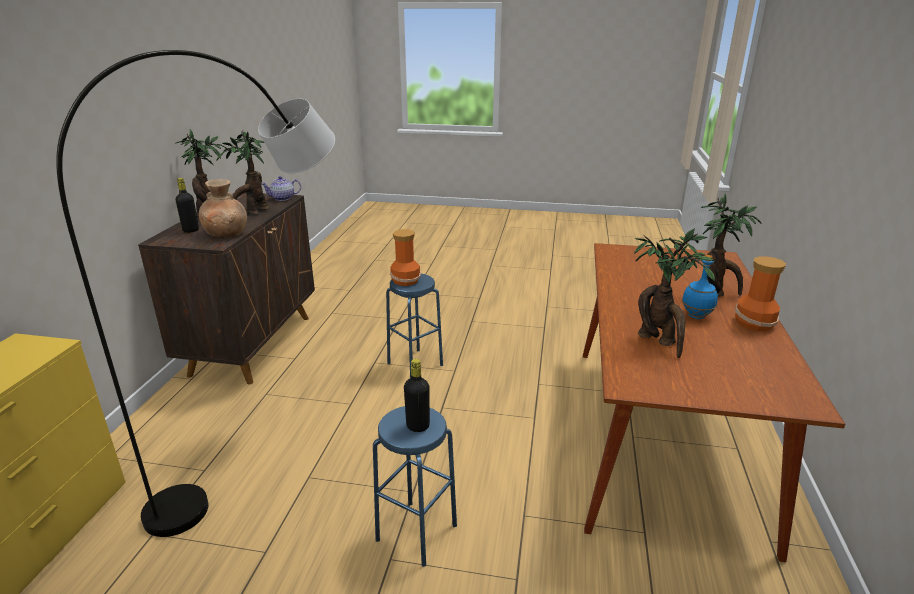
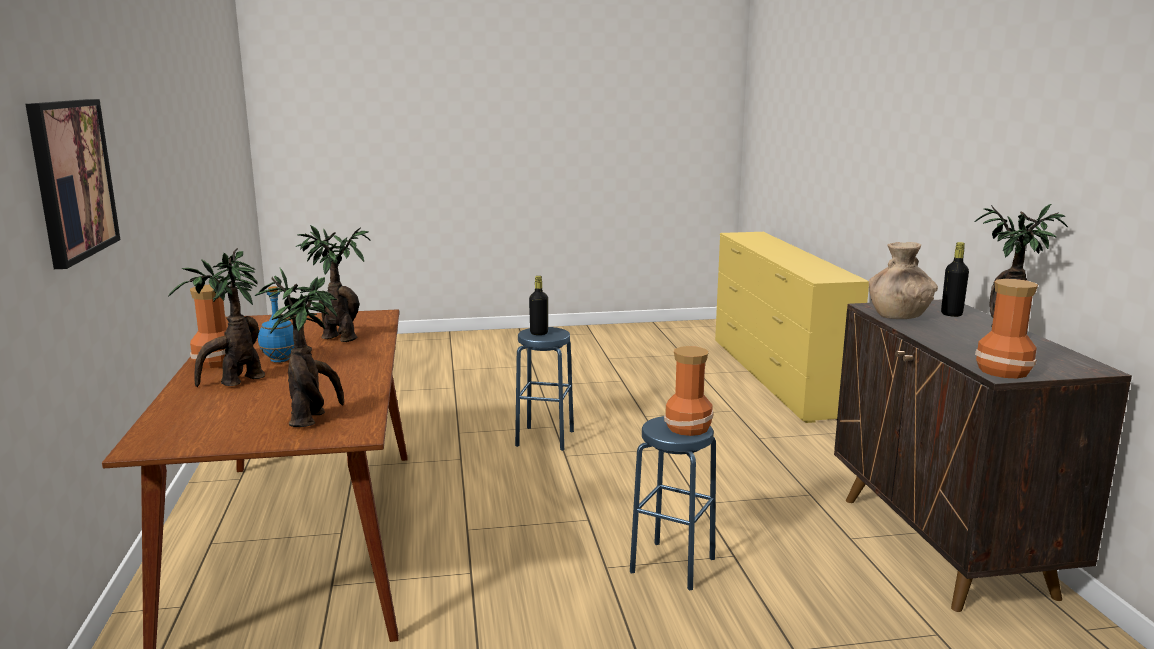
camera: 160 degrees right, 10 degrees down
grey floor lamp [56,50,335,537] -> none
potted plant [216,130,269,214] -> potted plant moved to [255,268,344,427]
teapot [261,176,301,201] -> vase [975,279,1038,378]
none -> picture [26,99,120,269]

